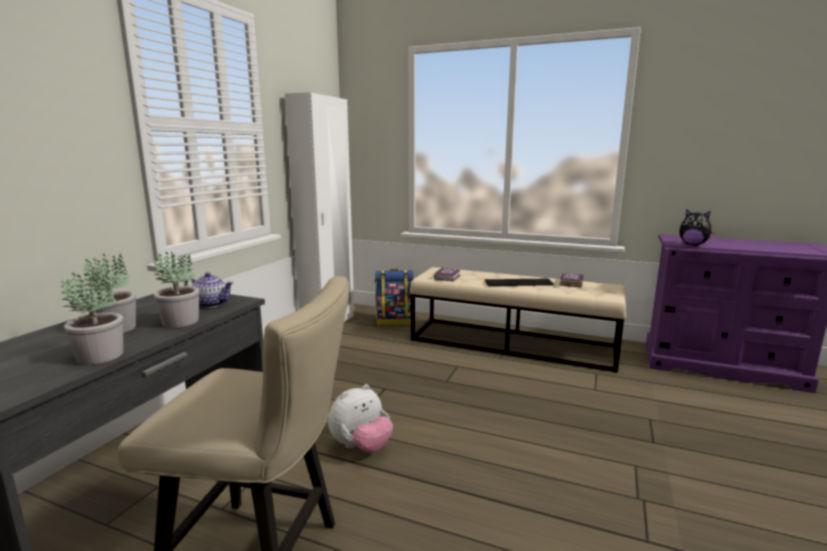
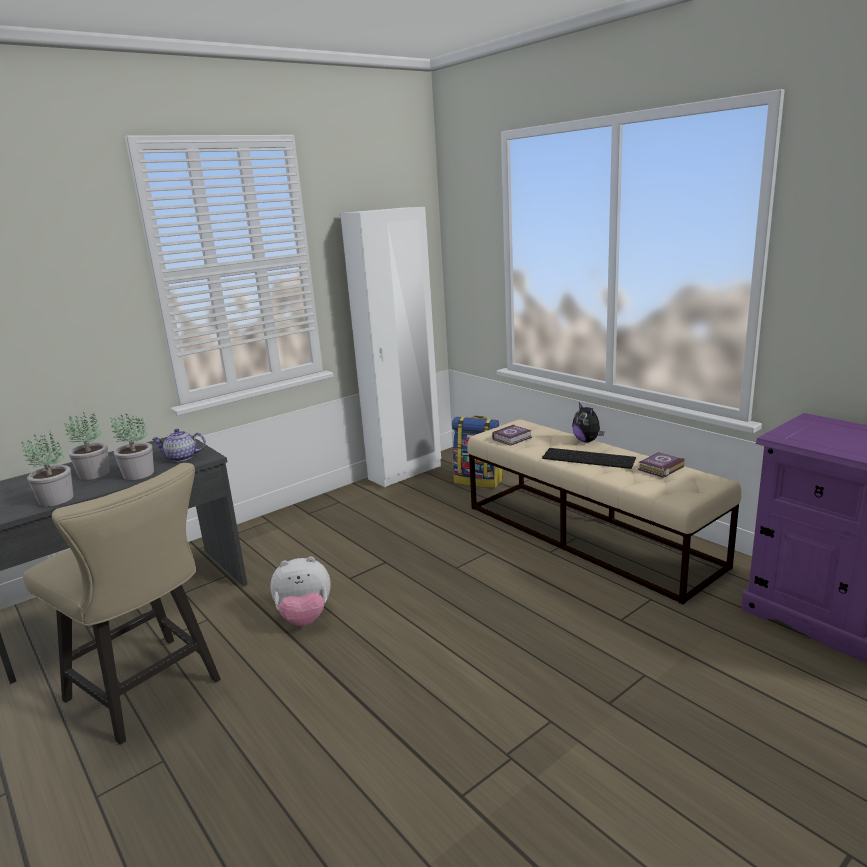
camera: 30 degrees right, 5 degrees up
teapot [184,272,234,308] -> teapot turned 135 degrees clockwise [152,429,206,462]
plush toy [679,209,715,245] -> plush toy moved to [572,403,604,442]

